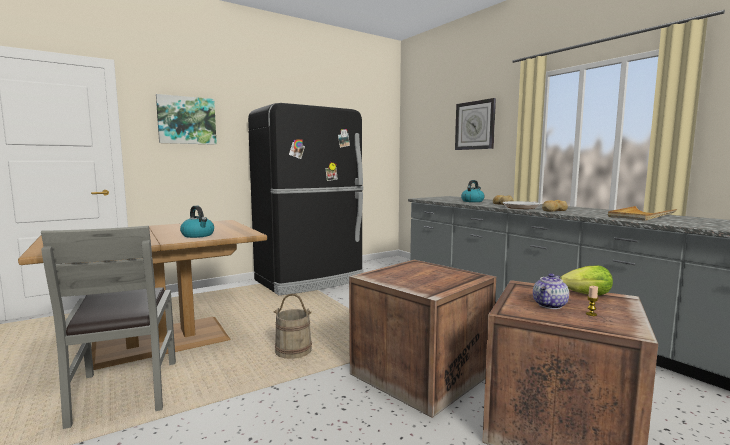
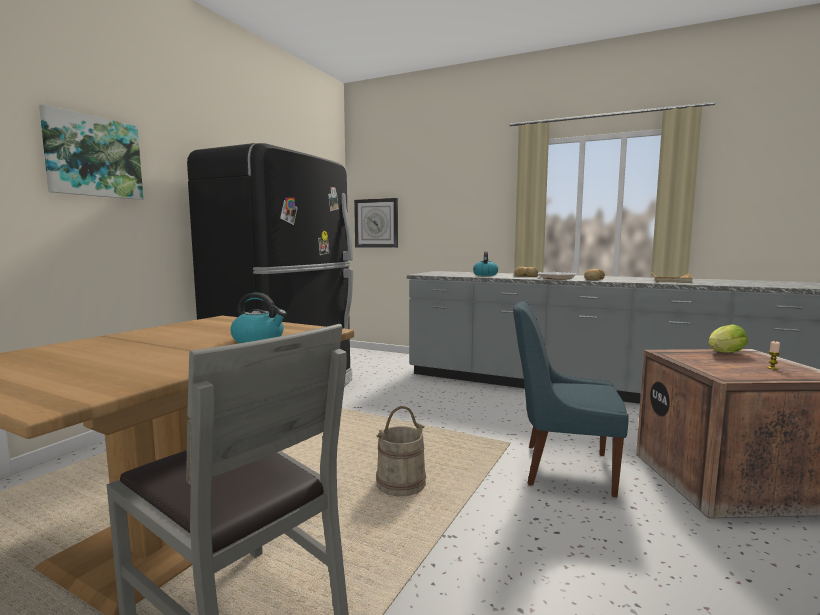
camera: 30 degrees left, 0 degrees up
crate [349,260,496,418] -> blue chair [513,301,629,497]
wall clock [455,98,496,150] -> wall clock moved to [354,198,398,248]
teapot [533,273,569,309] -> none

